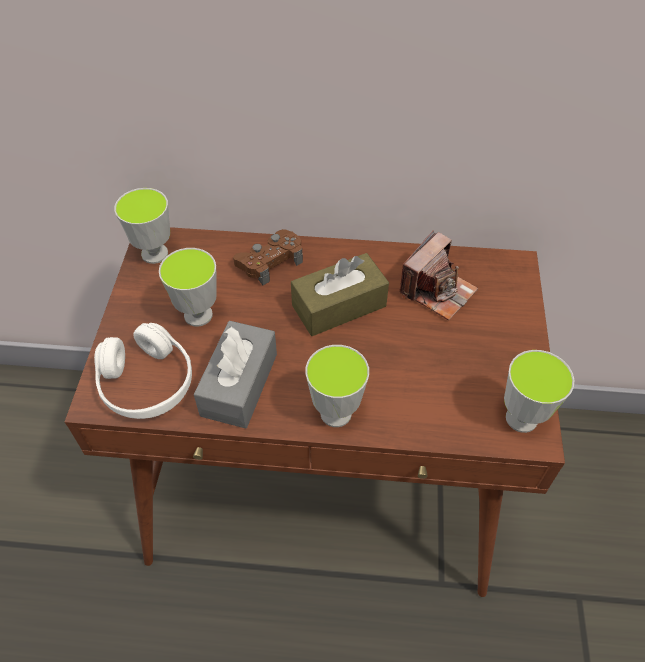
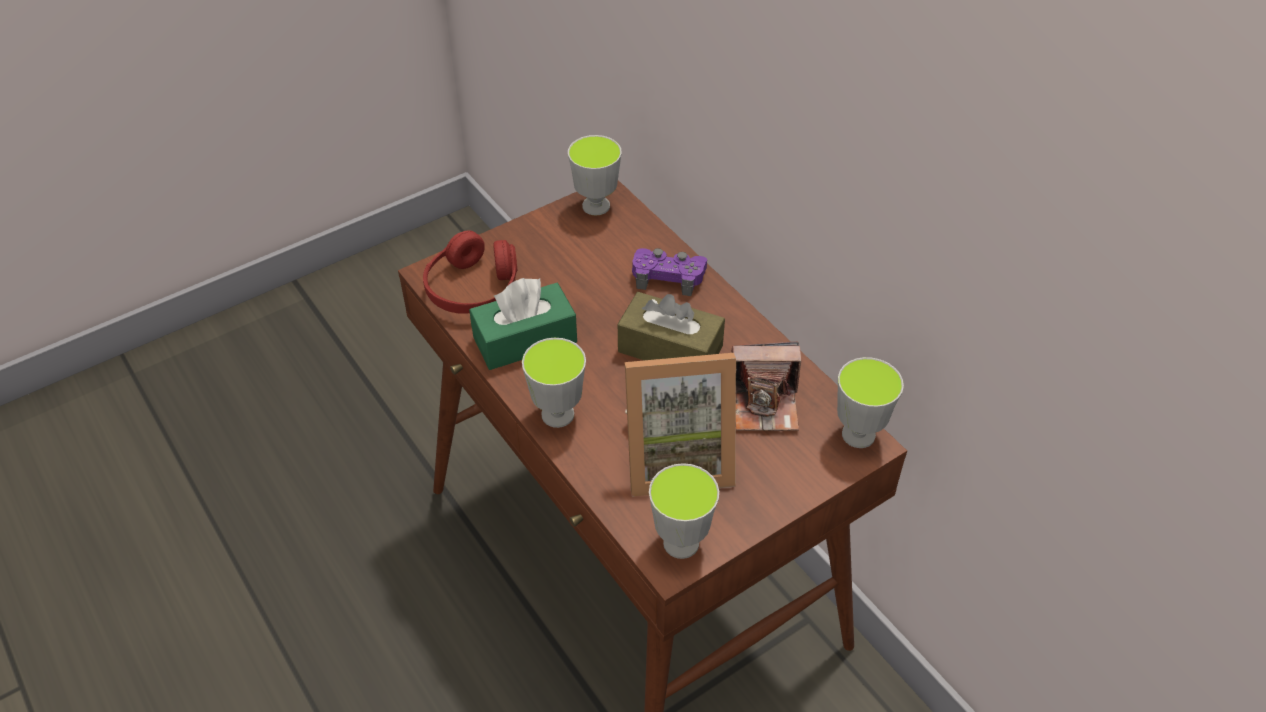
camera: 50 degrees right, 5 degrees down
white headphones [94,323,192,419] -> red headphones [423,230,518,314]
cup [159,248,217,327] -> cup moved to [837,357,904,448]
grey tissue box [194,321,277,429] -> green tissue box [469,278,577,370]
brown game controller [233,229,303,286] -> purple game controller [632,248,707,296]
none -> picture frame [625,353,736,497]

